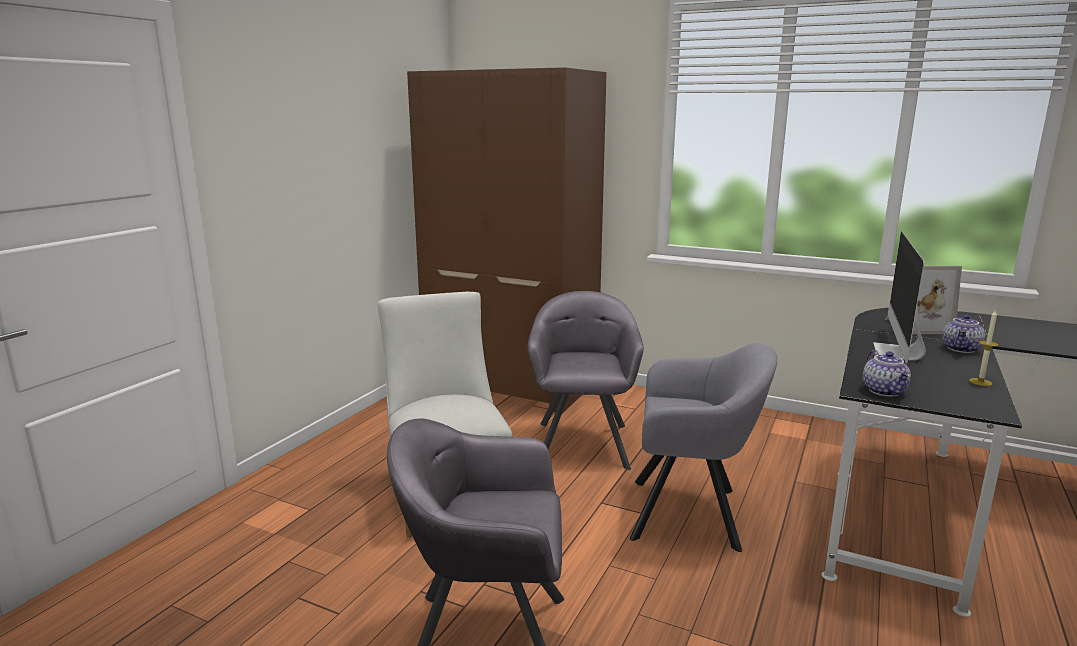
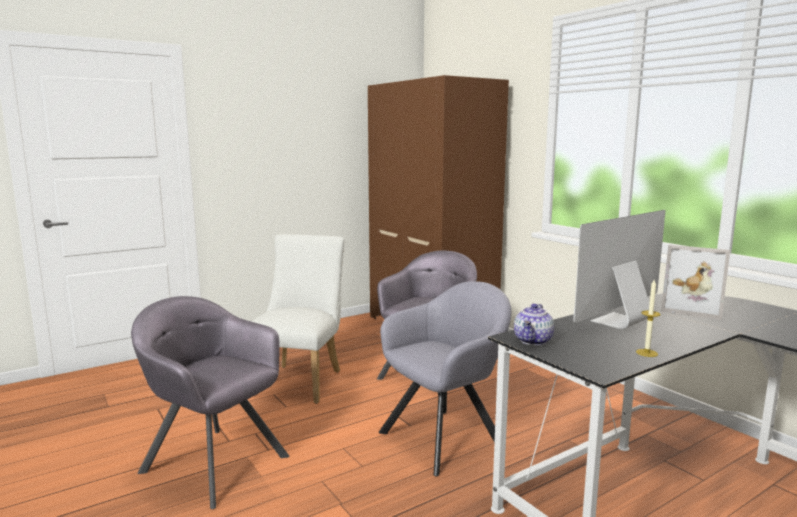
camera: 30 degrees right, 5 degrees down
grey armchair [630,343,777,552] -> grey armchair turned 75 degrees counterclockwise [379,281,511,477]
teapot [942,315,985,353] -> none

